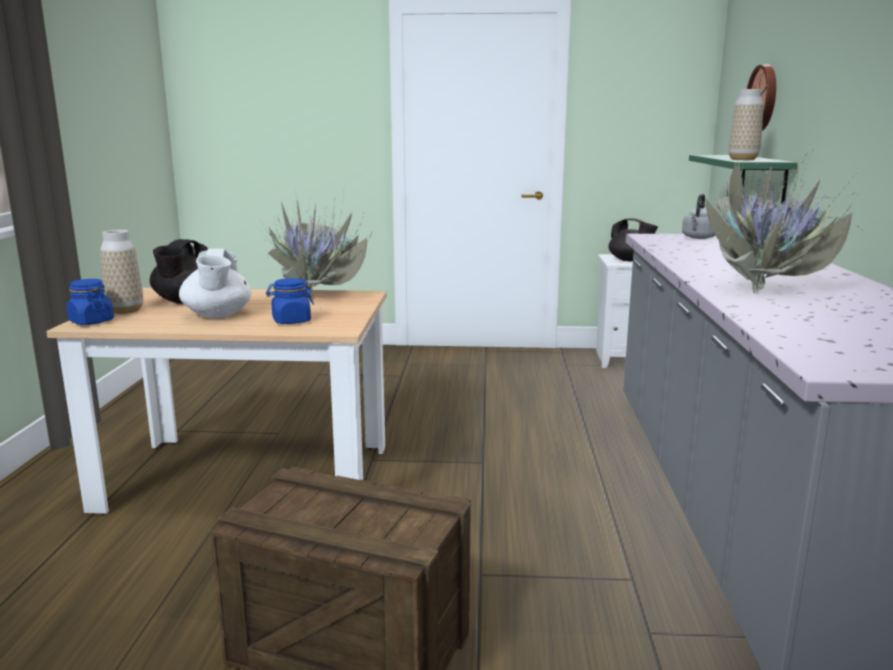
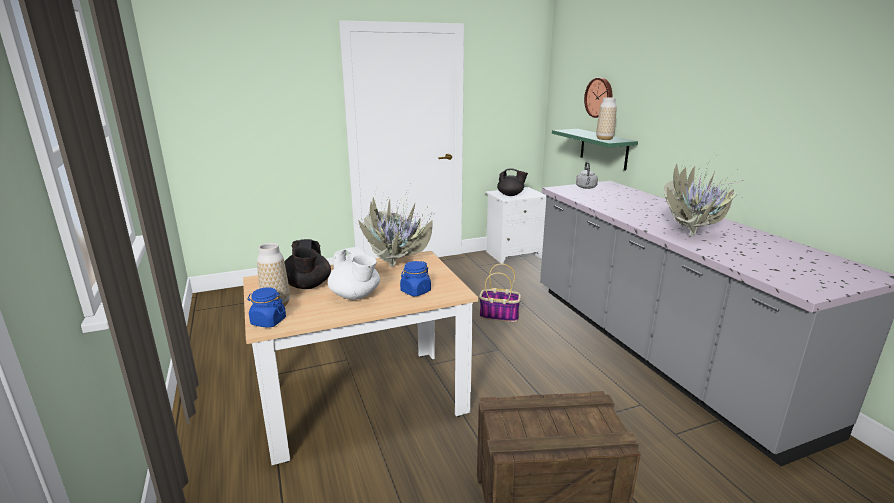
camera: 25 degrees left, 5 degrees up
none -> basket [479,264,521,322]

